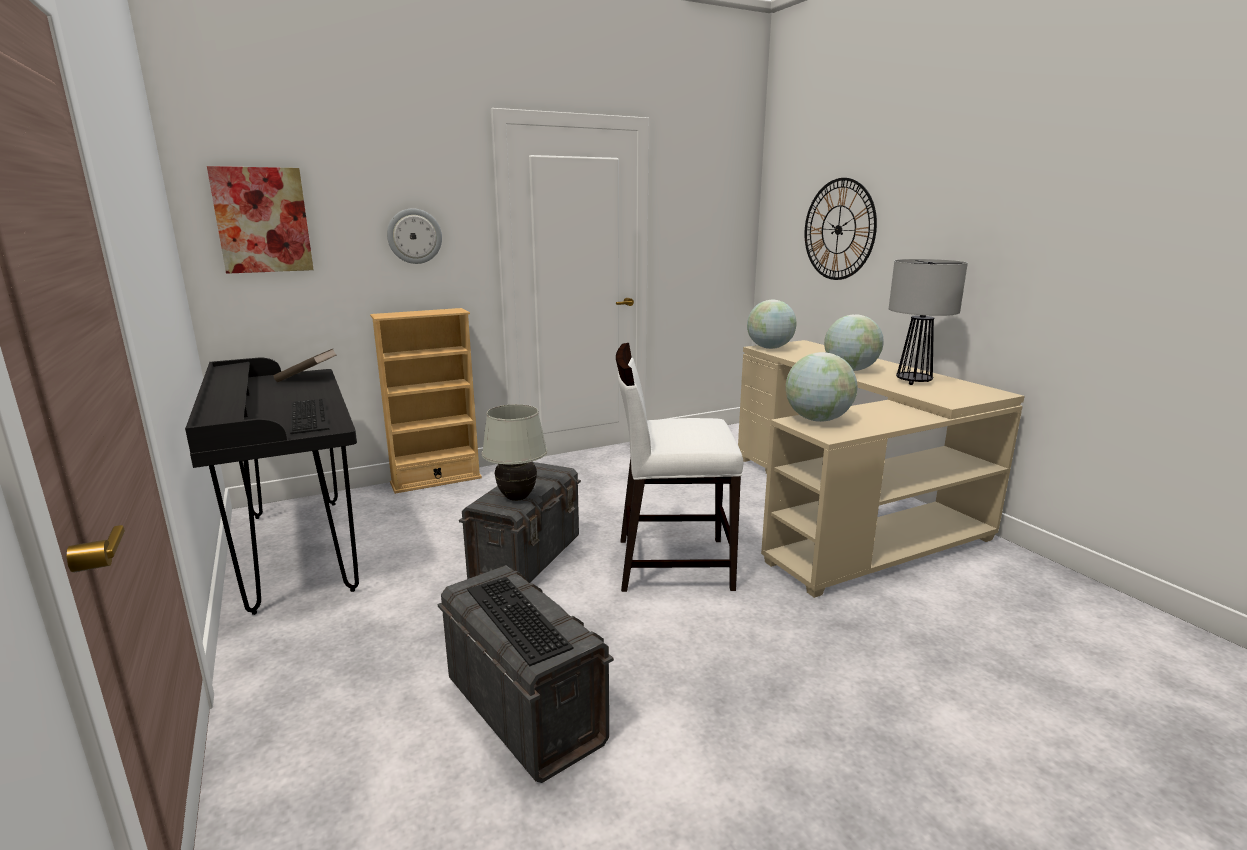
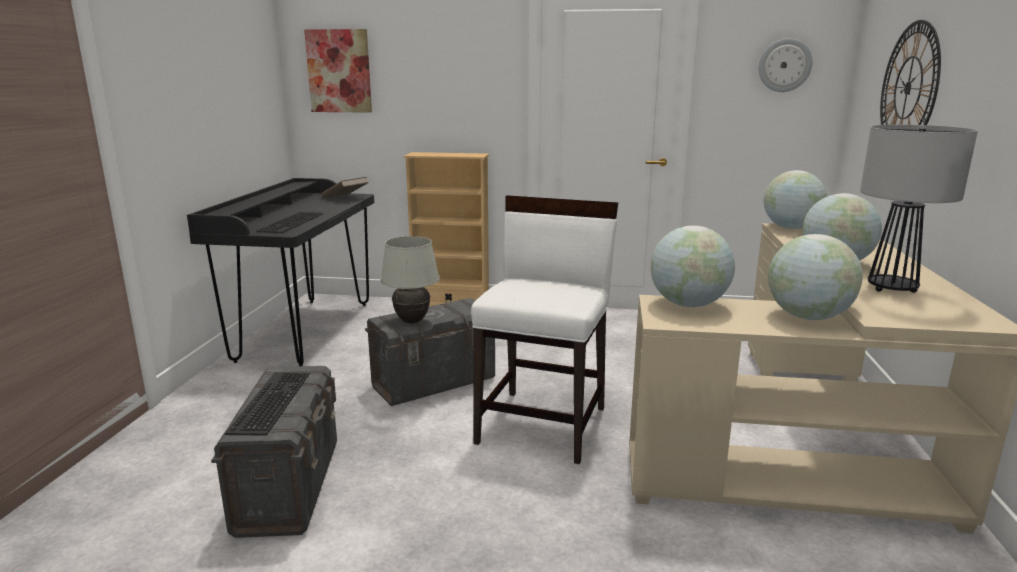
camera: 35 degrees right, 0 degrees up
wall clock [387,208,442,264] -> wall clock moved to [759,38,812,92]
white chair [616,343,743,592] -> white chair turned 75 degrees clockwise [471,195,618,464]
none -> globe [768,234,863,320]

